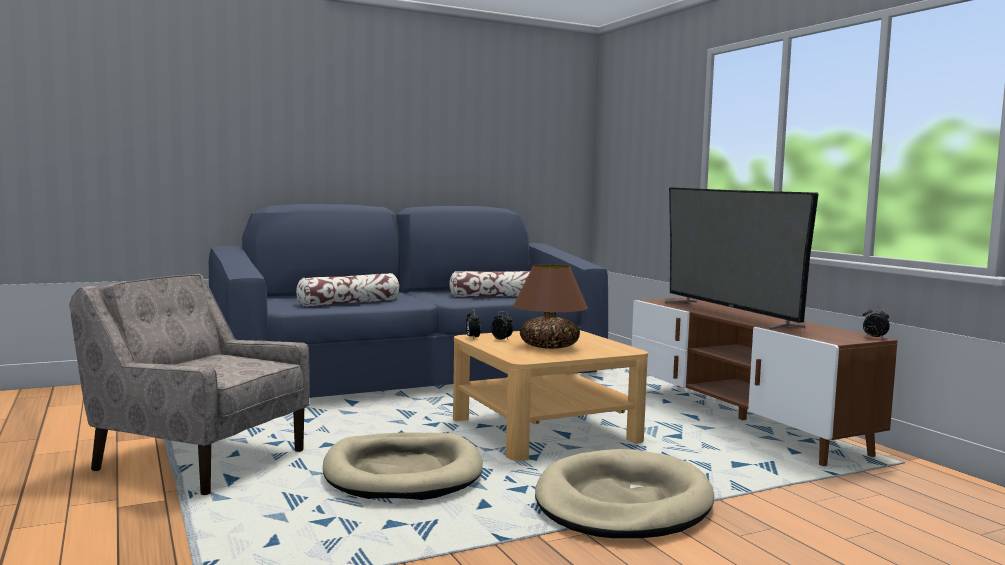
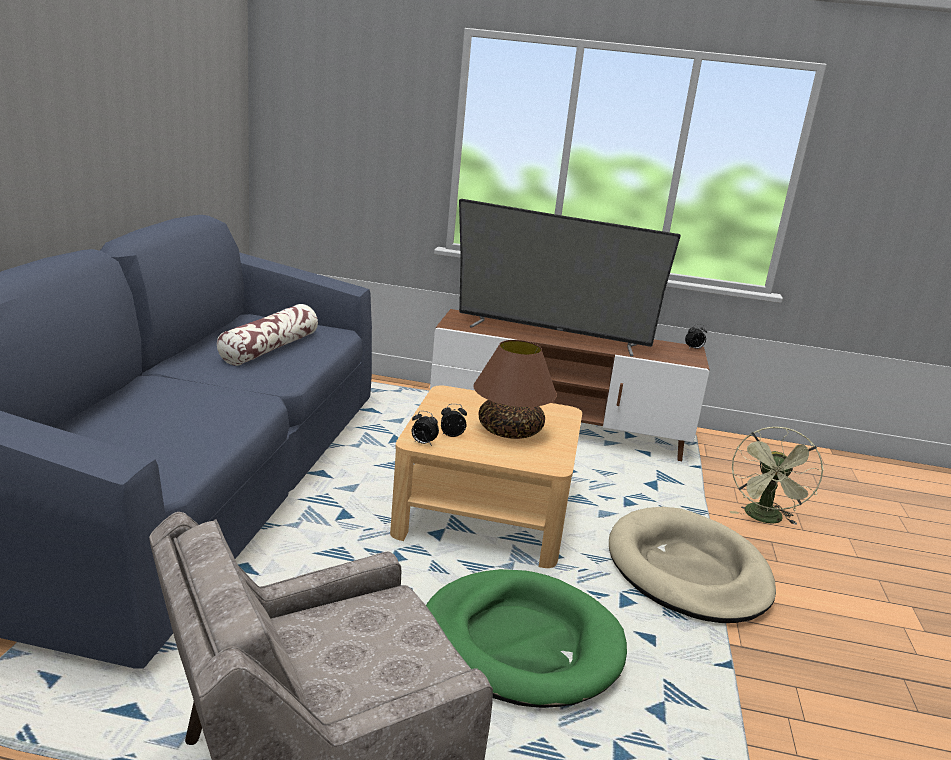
camera: 55 degrees left, 15 degrees up
pillow [296,273,399,307] -> none
beige dog bed [323,432,483,500] -> green dog bed [426,569,627,708]
none -> green fan [730,427,824,525]

